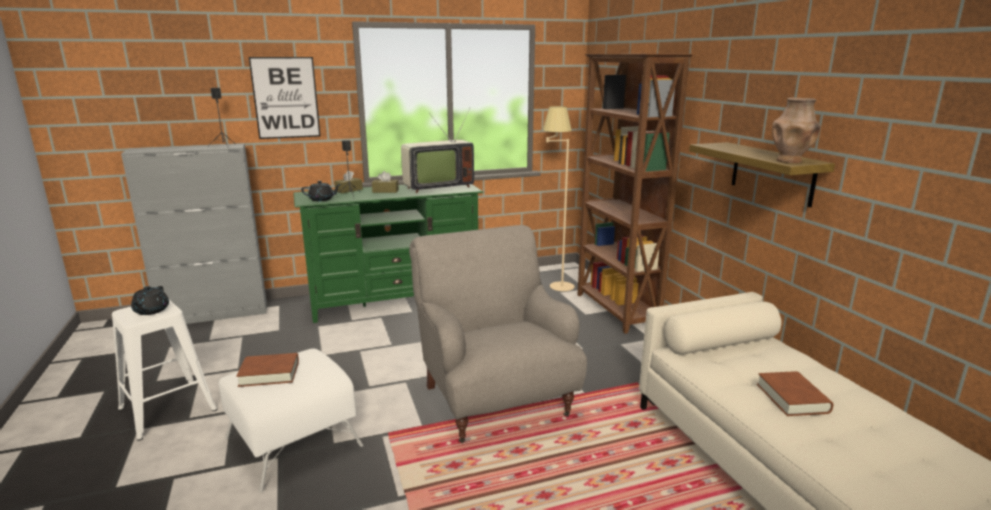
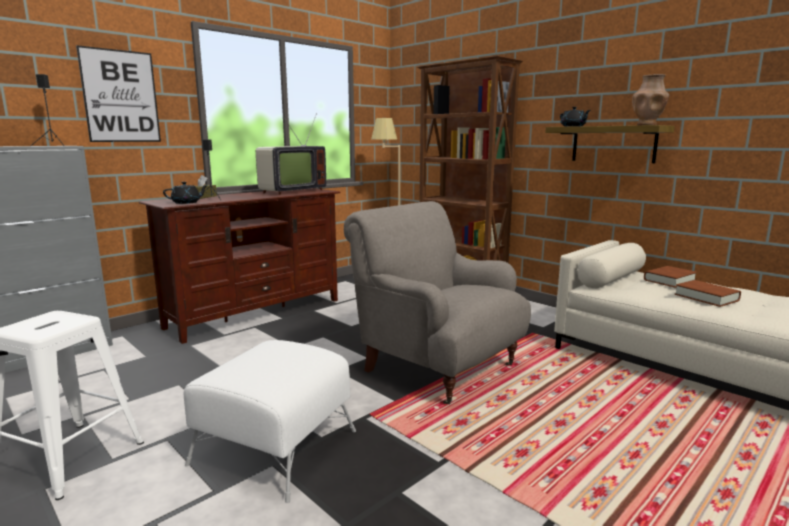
camera: 25 degrees left, 5 degrees down
black teapot [131,286,169,315] -> black teapot moved to [560,107,590,127]
brown book [236,353,299,387] -> brown book moved to [644,266,697,288]
green tv stand [293,184,483,323] -> brown tv stand [139,188,341,344]
brown tissue box [372,171,399,193] -> none

